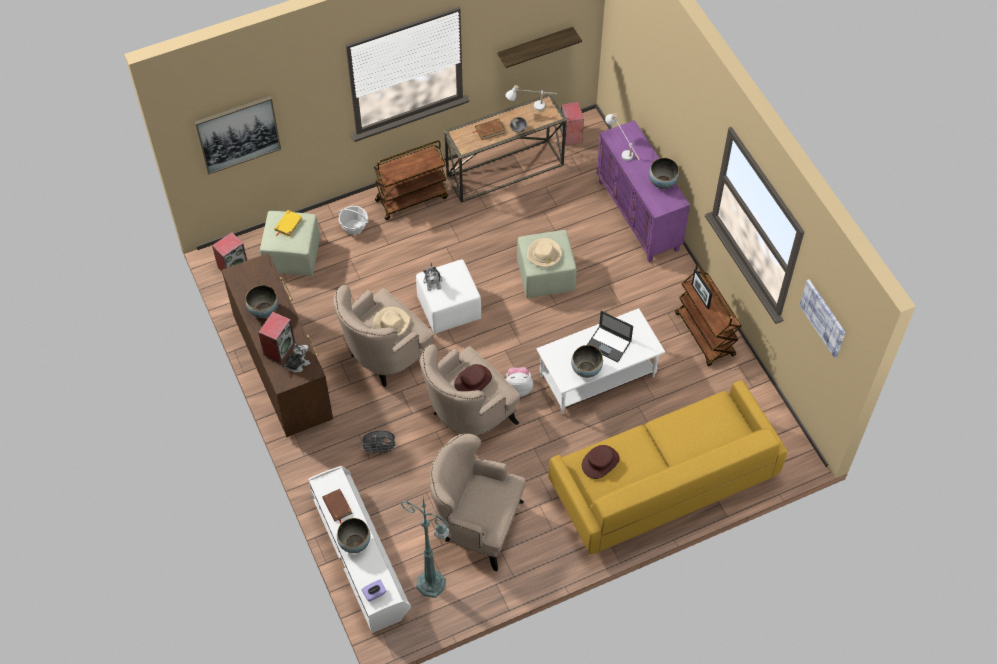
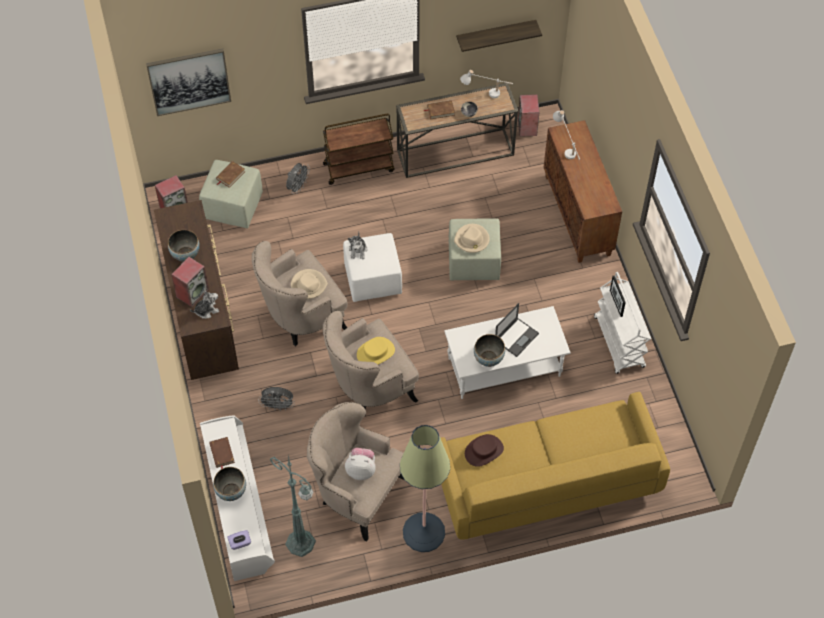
camera: 10 degrees right, 0 degrees up
yellow book [274,210,303,237] -> brown book [216,161,245,188]
basket [337,206,369,235] -> grey fan [286,163,310,194]
brown hat [454,364,492,391] -> yellow hat [357,337,395,364]
plush toy [506,367,533,397] -> plush toy moved to [345,448,376,480]
laptop [587,311,633,362] -> laptop turned 90 degrees counterclockwise [495,303,539,357]
purple cabinet [597,120,690,262] -> brown cabinet [544,120,622,263]
bowl [649,158,679,189] -> none
brown cart [675,265,742,366] -> white cart [594,272,651,374]
picture [799,280,846,358] -> none
none -> floor lamp [400,425,450,552]

